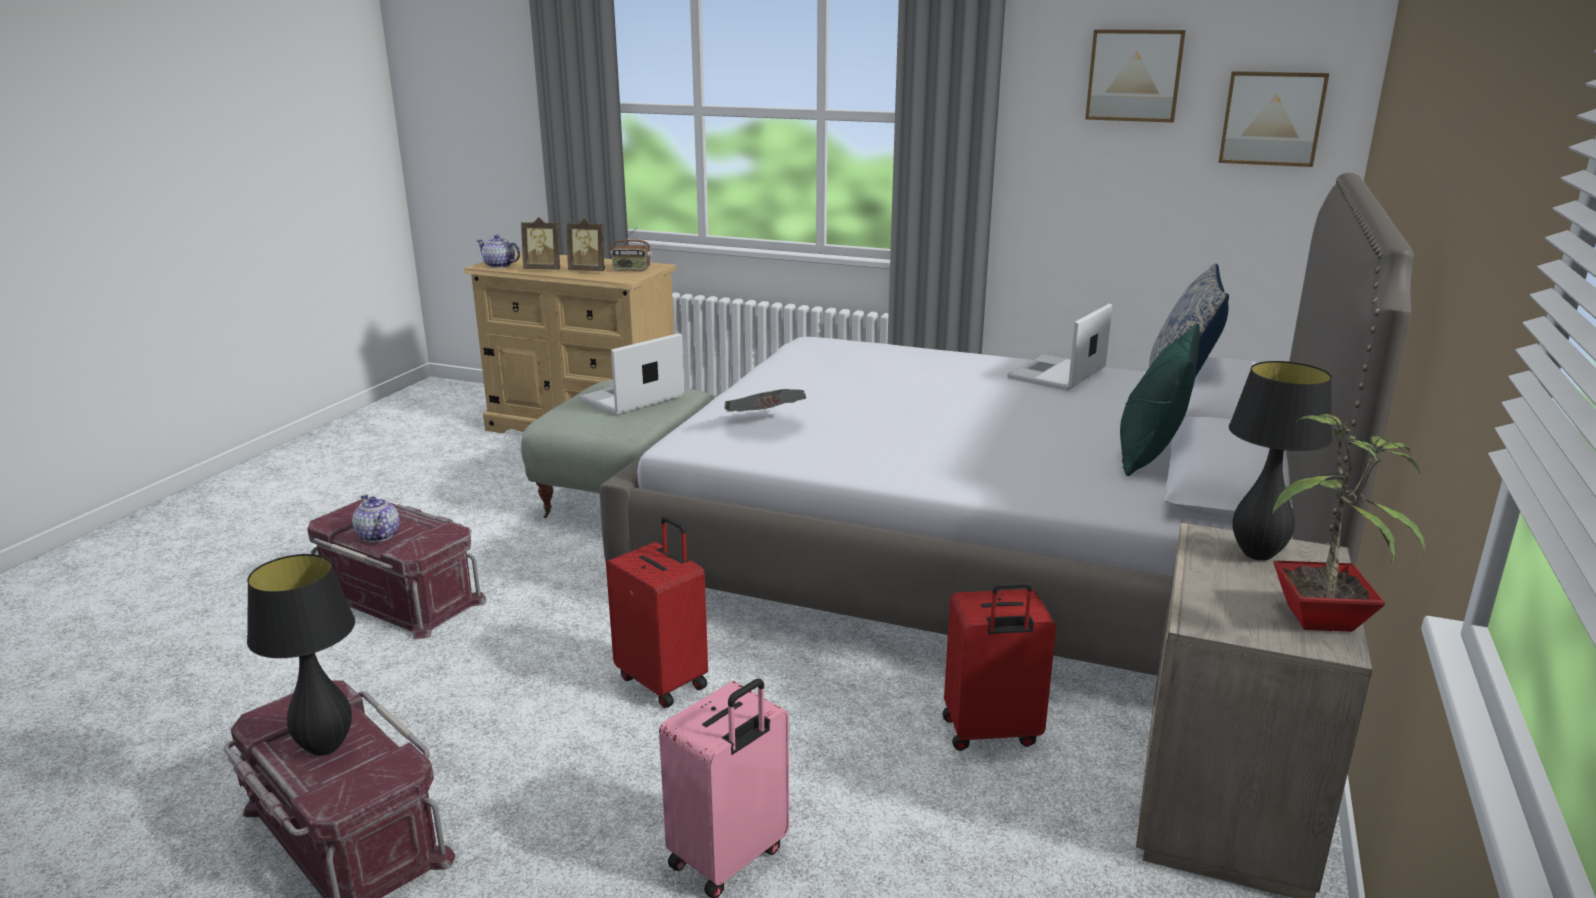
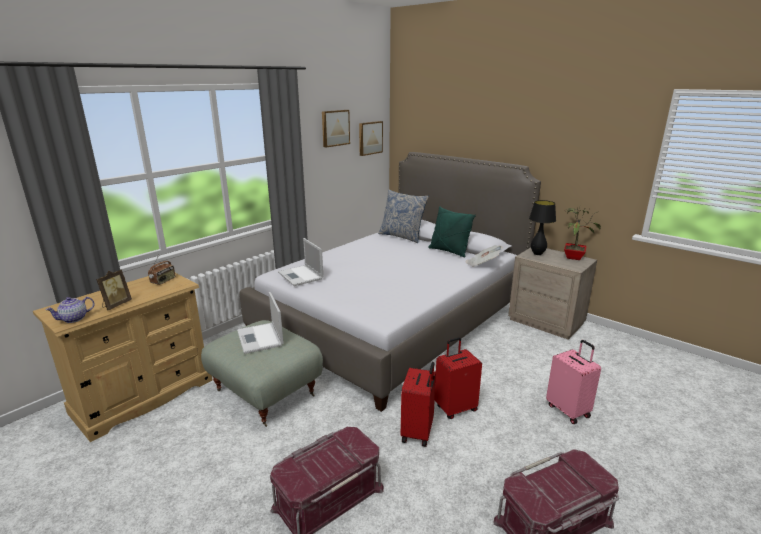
camera: 70 degrees left, 0 degrees up
black table lamp [247,554,355,756] -> none
teapot [352,494,400,542] -> none
picture frame [567,218,605,271] -> none
newspaper [724,389,807,412] -> newspaper moved to [466,245,503,267]
red suitcase [943,581,1056,751] -> red suitcase moved to [401,362,436,447]
laptop [1007,304,1112,391] -> laptop moved to [278,238,323,286]

